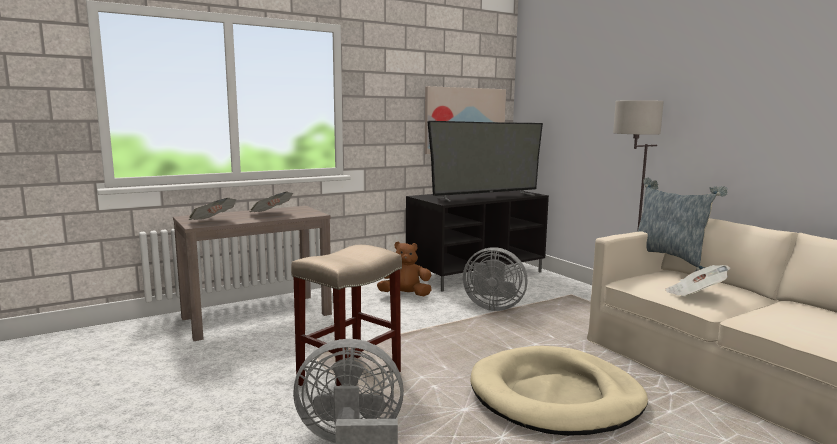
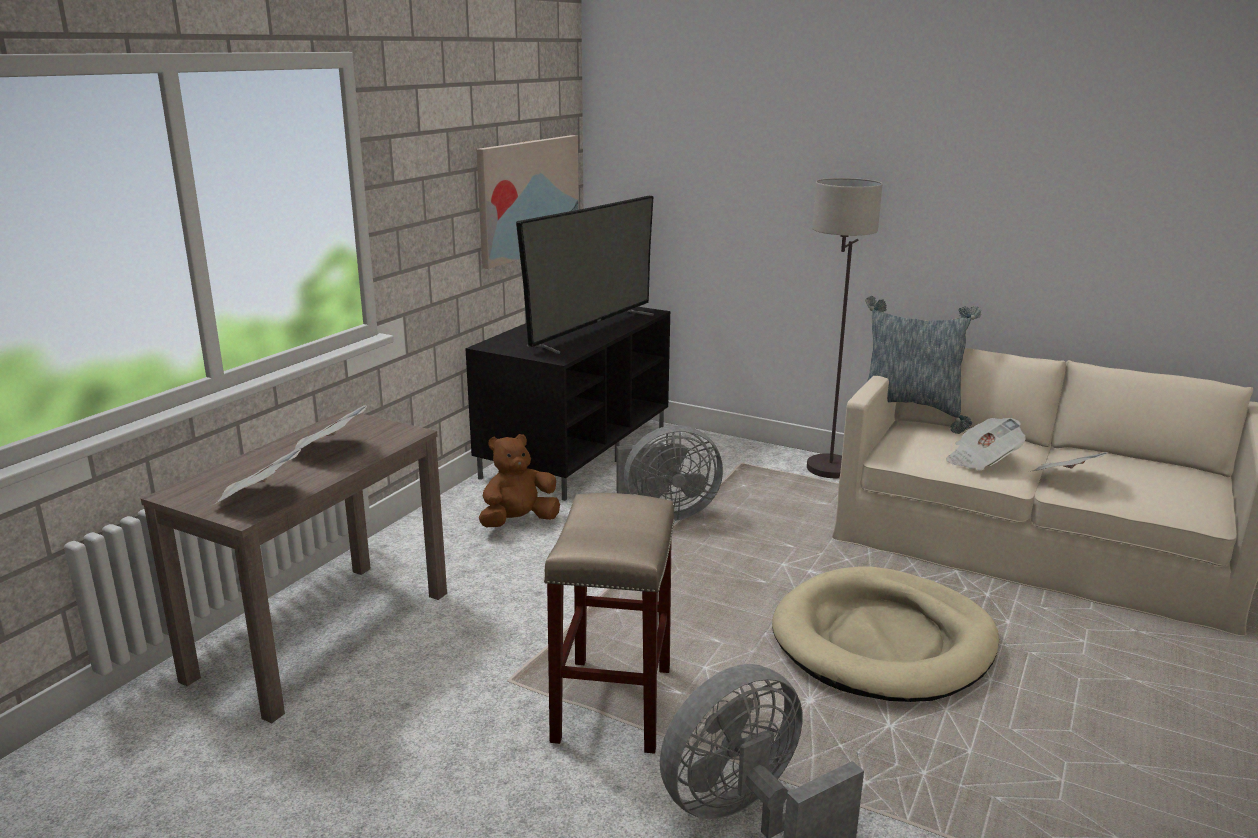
camera: 30 degrees left, 10 degrees up
none -> newspaper [1030,451,1110,472]

